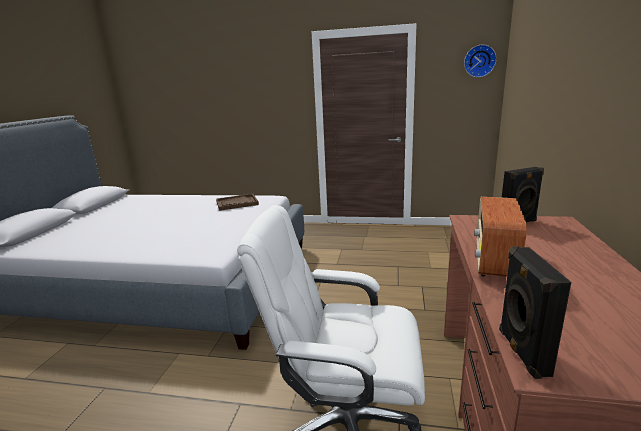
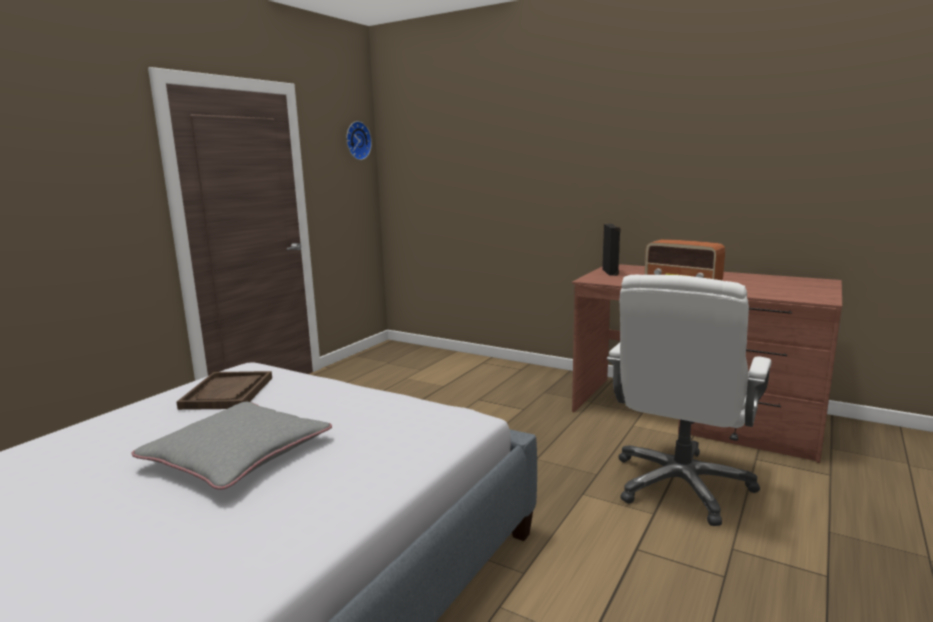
camera: 70 degrees left, 5 degrees down
black speaker [499,246,571,379] -> none
none -> grey pillow [131,402,332,490]

